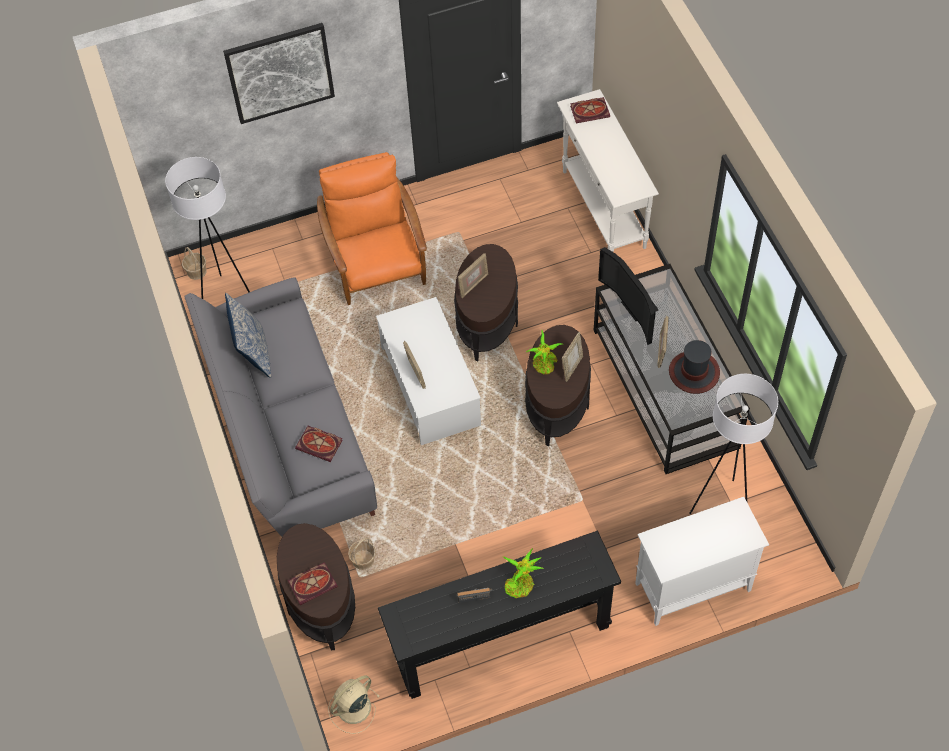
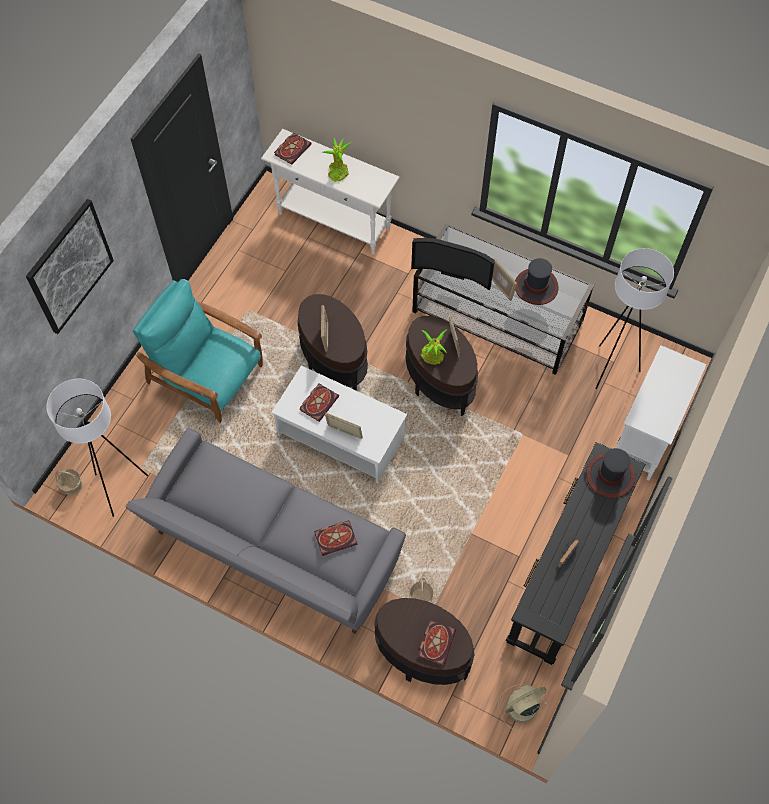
camera: 45 degrees left, 5 degrees up
pillow [225,293,271,378] -> none
orange armchair [317,152,427,305] -> turquoise armchair [133,279,263,423]
beige fan [328,675,380,734] -> beige fan turned 60 degrees clockwise [498,684,547,732]
potted plant [503,548,544,598] -> potted plant moved to [322,138,352,182]
none -> book [299,384,339,422]
none -> hat [586,448,636,498]

